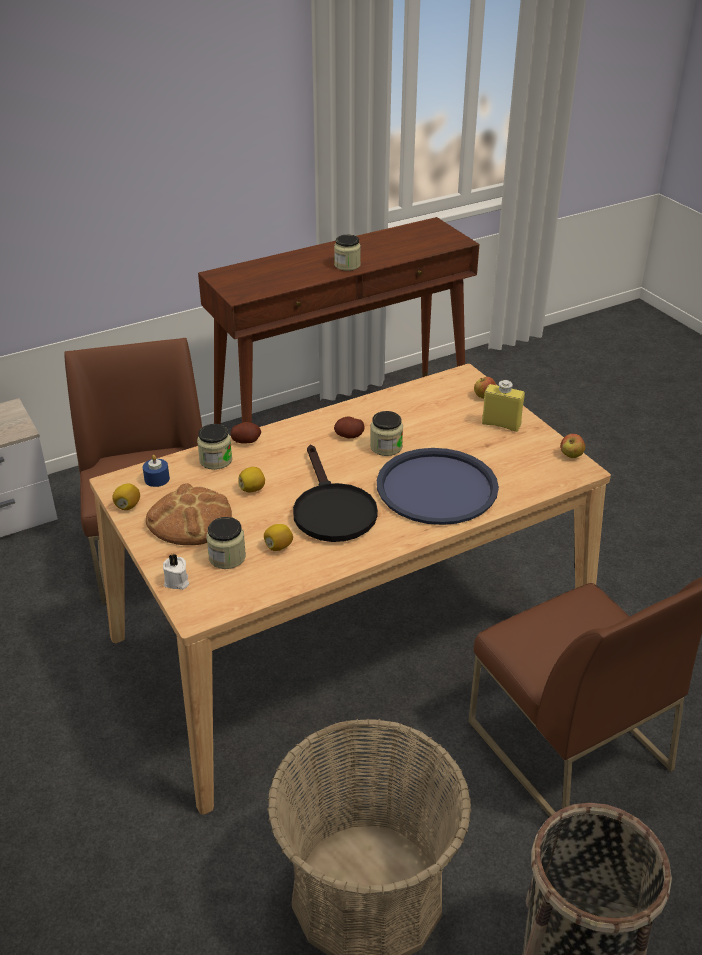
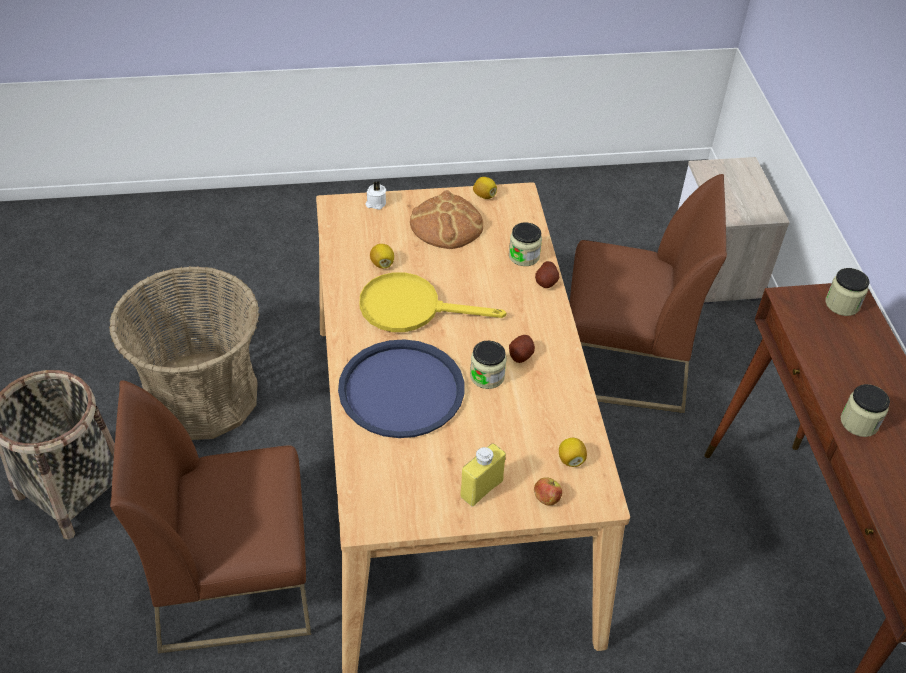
camera: 110 degrees right, 10 degrees up
blue candle [143,455,170,487] -> none
jar [206,517,246,569] -> jar moved to [825,268,869,316]
lemon [238,467,265,492] -> lemon moved to [559,438,587,467]
black frying pan [293,445,378,542] -> yellow frying pan [360,272,506,332]
apple [560,434,585,458] -> none

